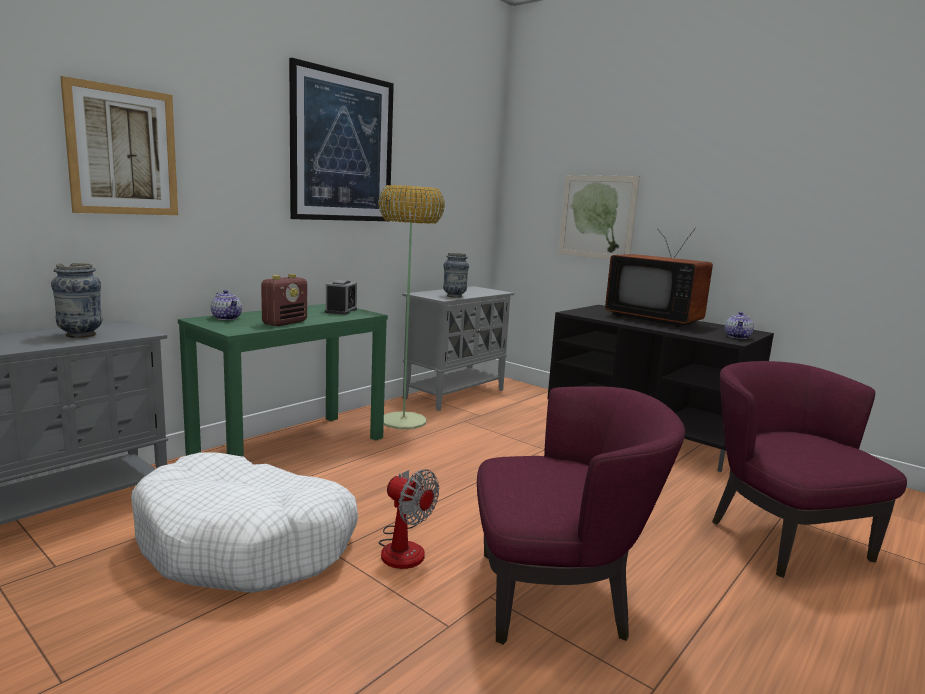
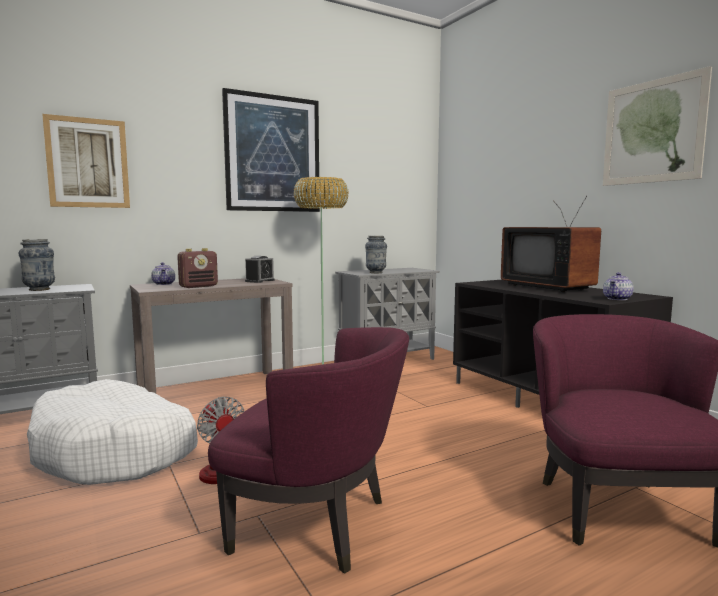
camera: 20 degrees right, 5 degrees down
green console table [178,304,388,457] -> brown console table [130,278,293,393]
picture [558,175,640,260] -> picture moved to [603,66,712,186]

